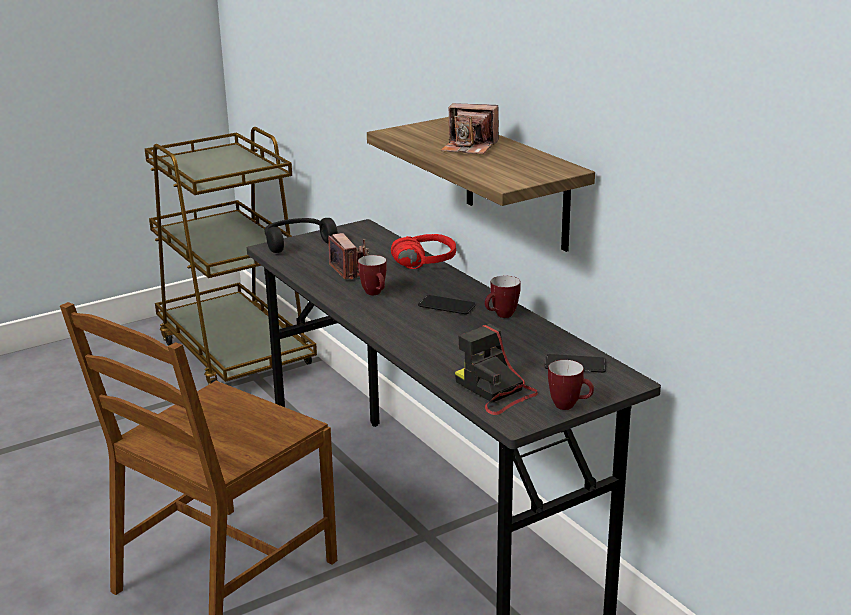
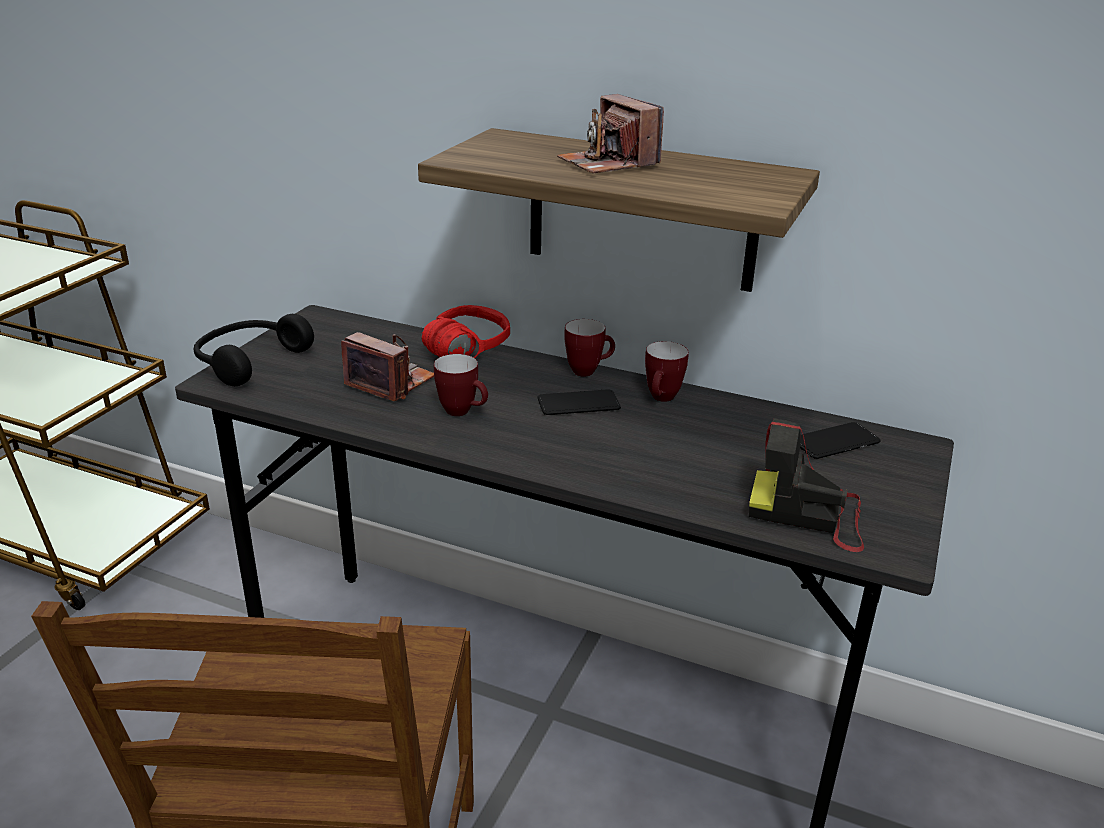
camera: 35 degrees left, 5 degrees up
camera [441,103,499,154] -> camera turned 75 degrees clockwise [557,94,664,174]
mug [548,360,594,410] -> mug moved to [564,319,615,377]

